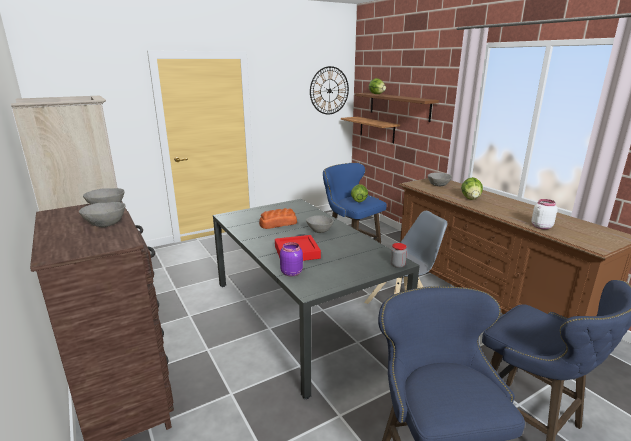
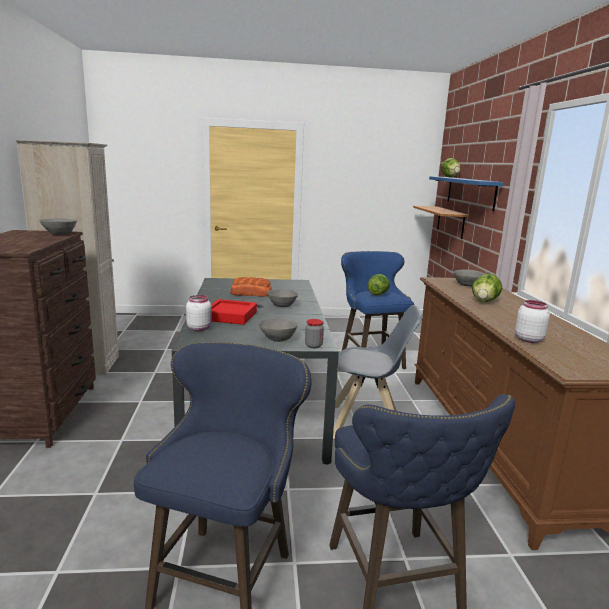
camera: 25 degrees right, 5 degrees down
grey bowl [79,202,125,227] -> grey bowl moved to [259,318,298,342]
purple jar [280,242,303,276] -> white jar [186,295,212,331]
wall clock [310,66,349,115] -> none
brown shelf [355,93,439,122] -> blue shelf [429,176,504,211]

